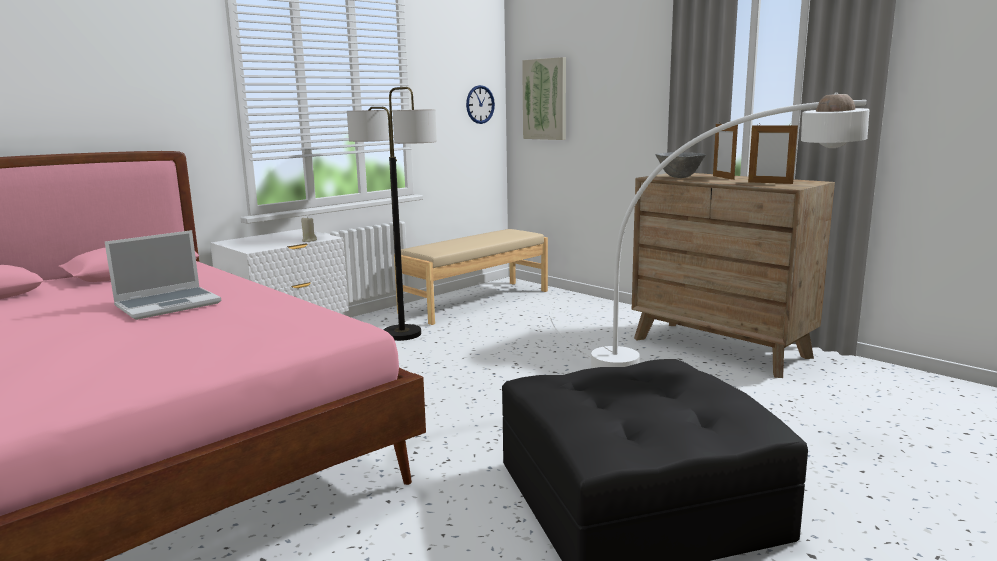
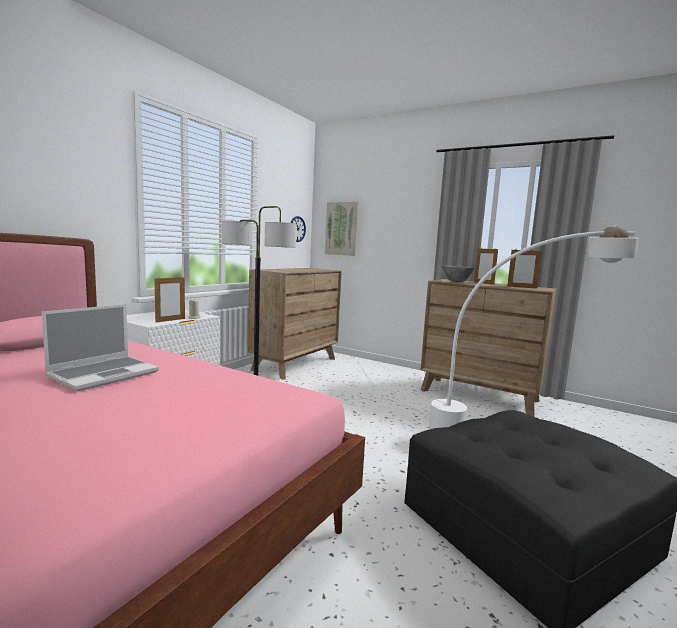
camera: 15 degrees left, 5 degrees down
beige bench [394,229,548,325] -> brown dresser [248,268,342,380]
none -> picture frame [154,276,185,323]

